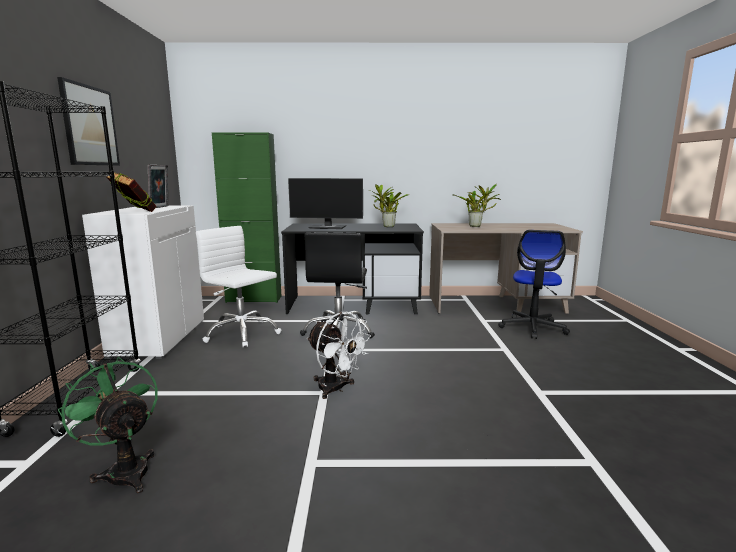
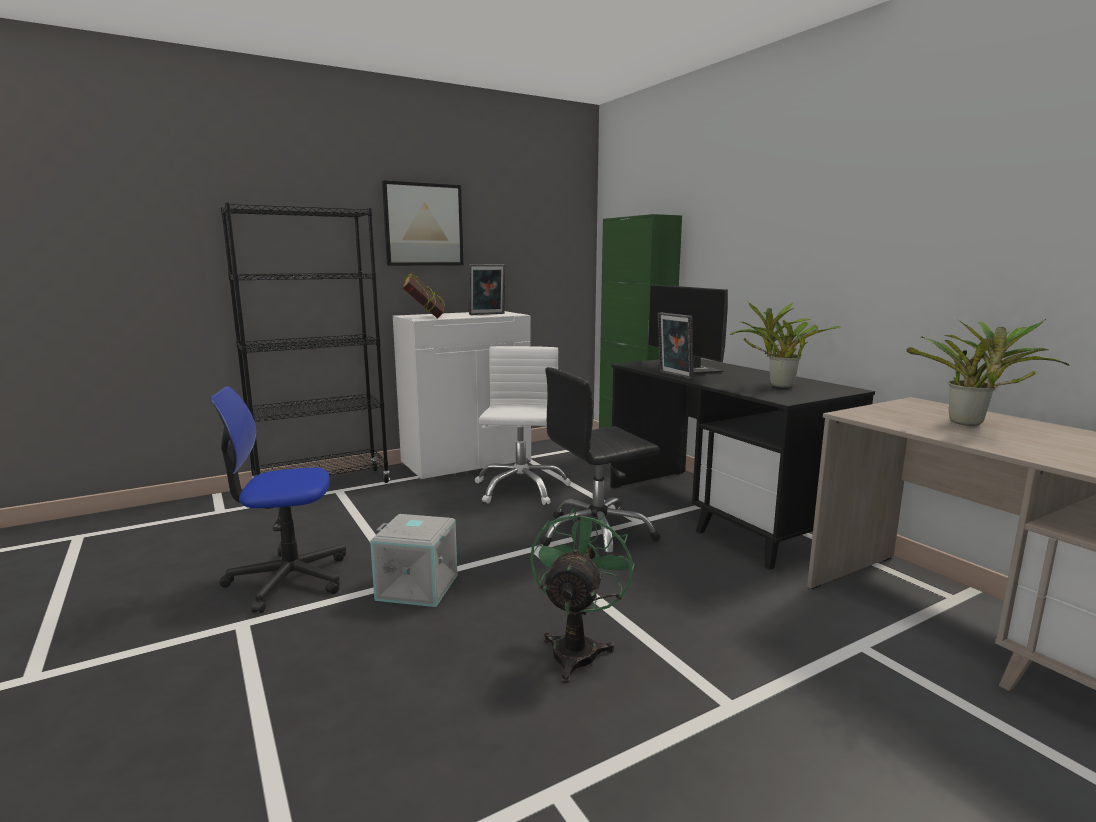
camera: 60 degrees right, 0 degrees up
green fan [58,357,158,493] -> green fan moved to [530,508,635,683]
white fan [307,312,371,399] -> grey storage box [370,514,457,607]
office chair [498,230,570,339] -> office chair moved to [210,387,346,613]
none -> picture frame [658,313,694,379]

